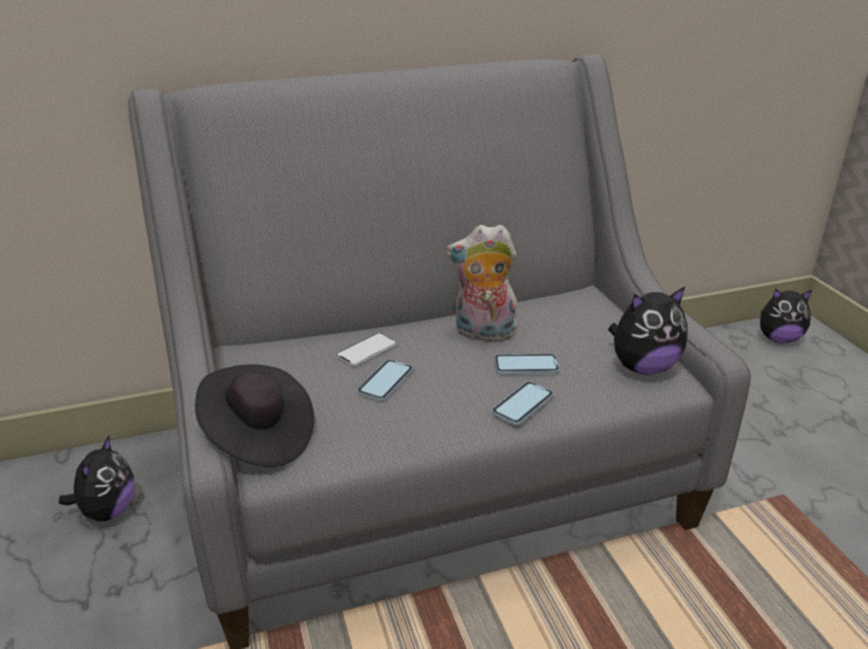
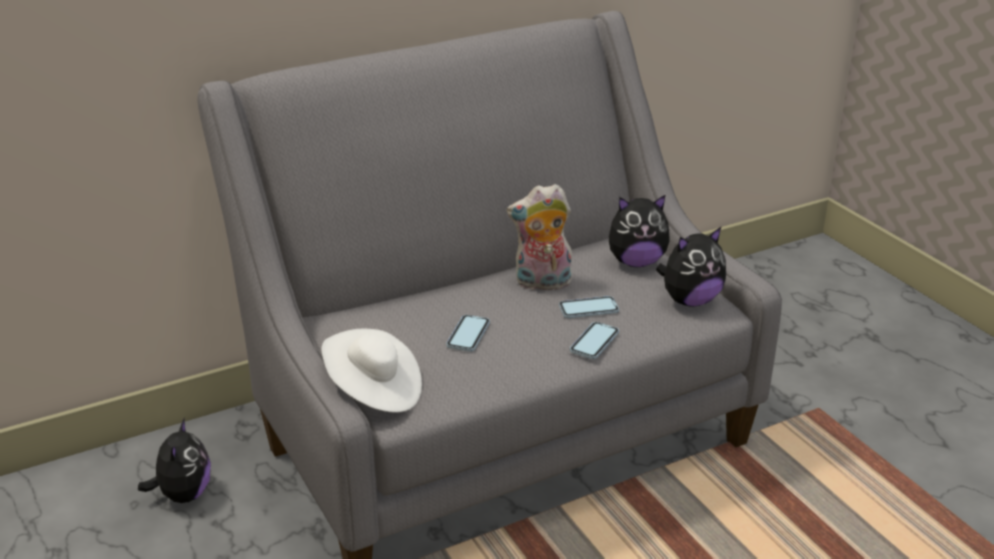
camera: 10 degrees left, 0 degrees up
black hat [195,364,314,467] -> white hat [322,328,422,413]
phone [335,333,398,367] -> none
plush toy [760,289,812,343] -> plush toy moved to [609,195,670,267]

